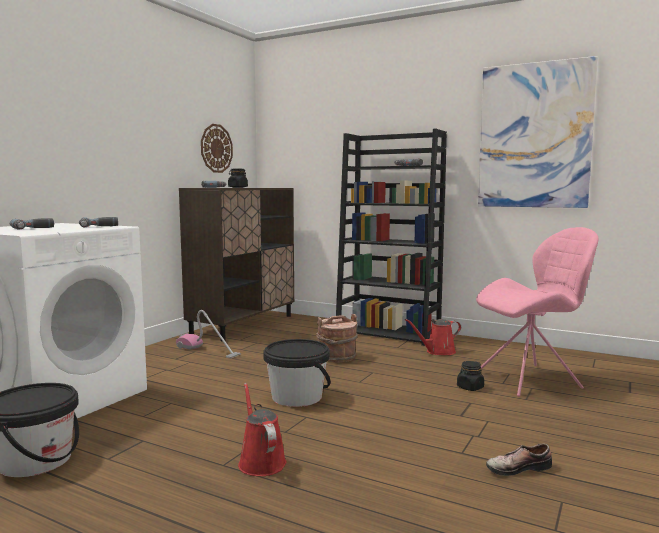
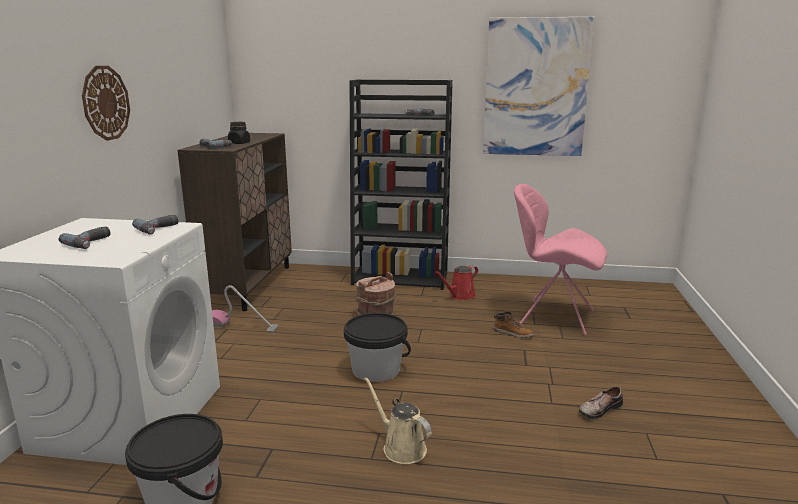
camera: 20 degrees left, 10 degrees up
wall clock [201,124,233,173] -> wall clock moved to [82,66,130,141]
red watering can [238,383,286,476] -> beige watering can [364,377,432,464]
black jar [457,361,484,391] -> boot [494,311,534,338]
pink chair [476,227,599,397] -> pink chair turned 120 degrees counterclockwise [514,184,607,335]

